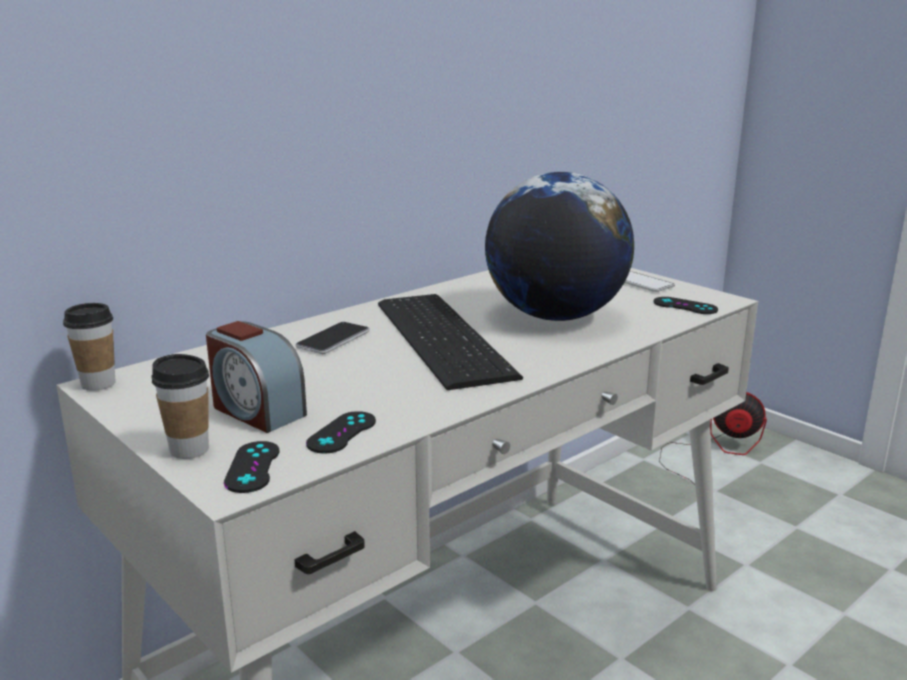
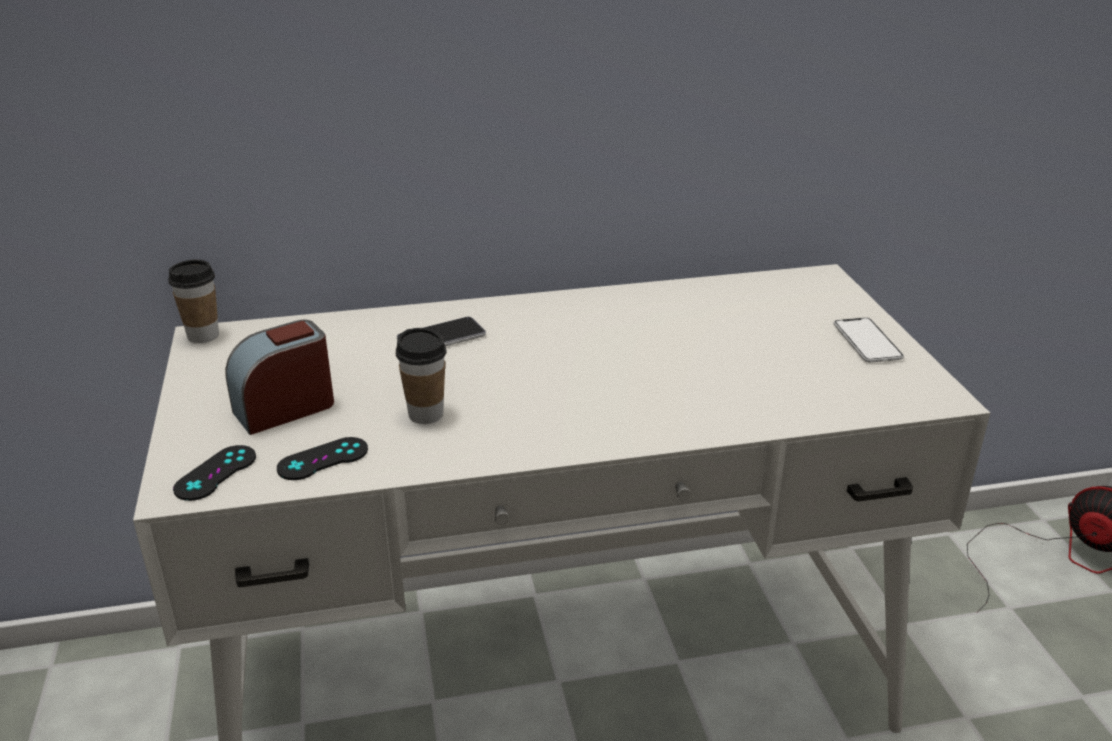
camera: 30 degrees right, 10 degrees up
cup [152,354,209,459] -> cup moved to [396,328,447,424]
alarm clock [206,321,307,433] -> alarm clock turned 75 degrees clockwise [225,320,334,435]
keyboard [378,294,523,390] -> none
globe [485,172,634,321] -> none
black game controller [654,297,718,314] -> none

